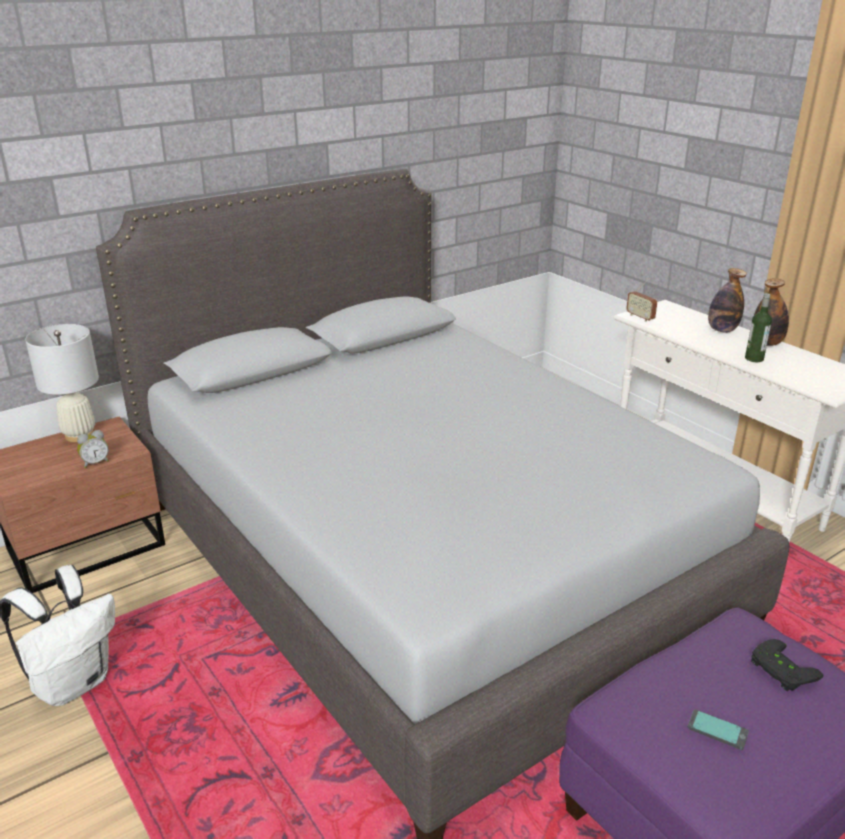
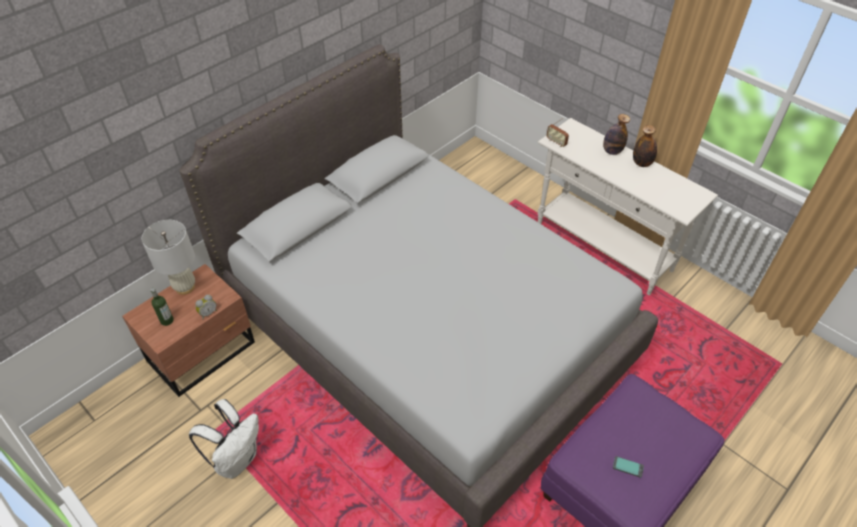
camera: 10 degrees left, 20 degrees up
bottle [745,293,772,362] -> bottle moved to [150,288,174,326]
black game controller [751,639,823,691] -> none

